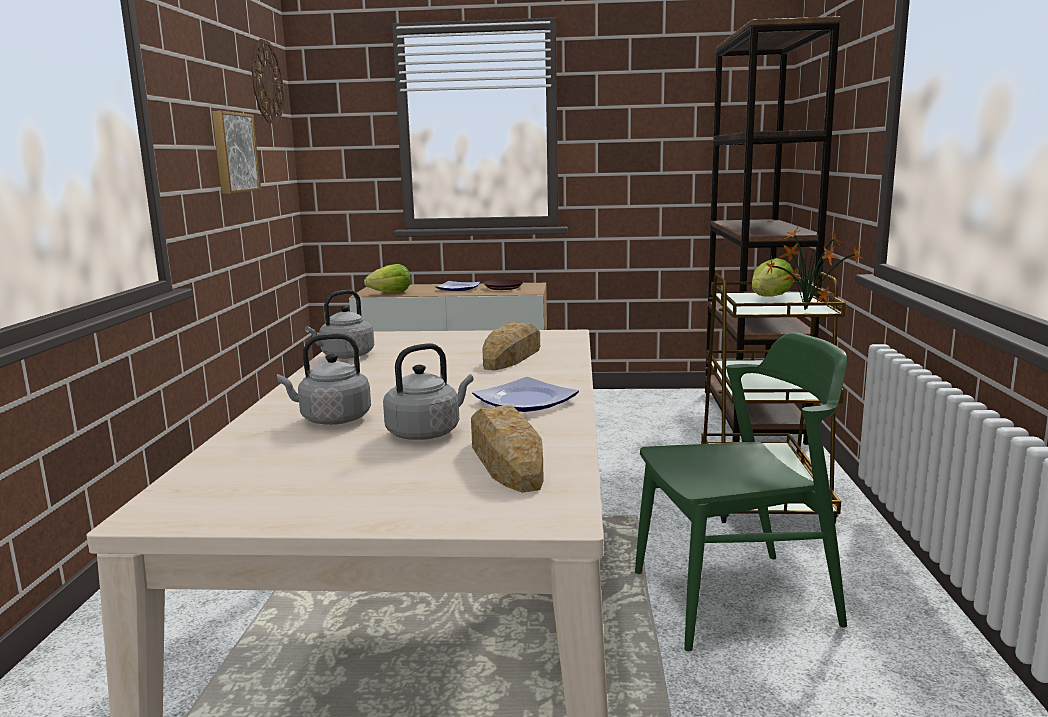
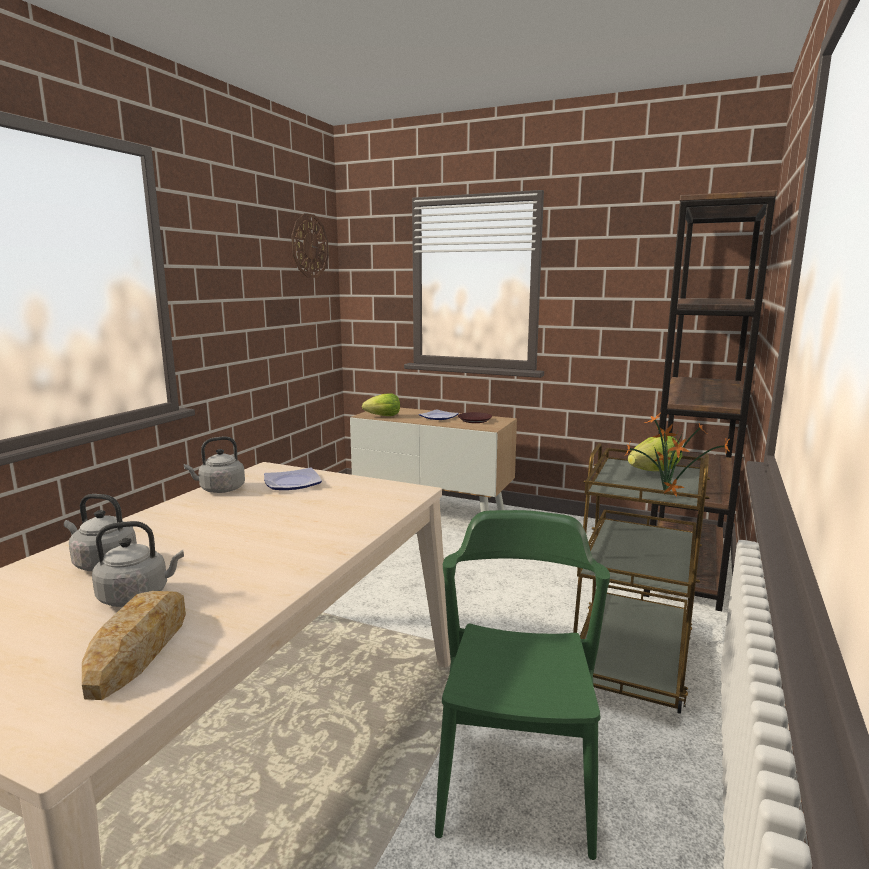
camera: 20 degrees right, 0 degrees up
picture [212,111,261,194] -> none
plate [472,377,579,412] -> plate moved to [264,467,322,490]
bread [482,322,540,370] -> none
green chair [635,332,847,651] -> green chair turned 90 degrees counterclockwise [435,510,610,860]

